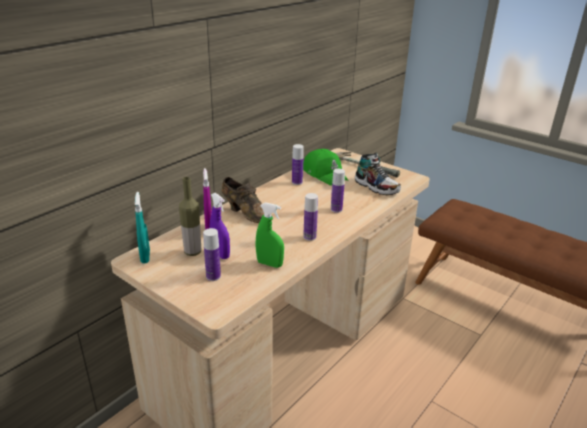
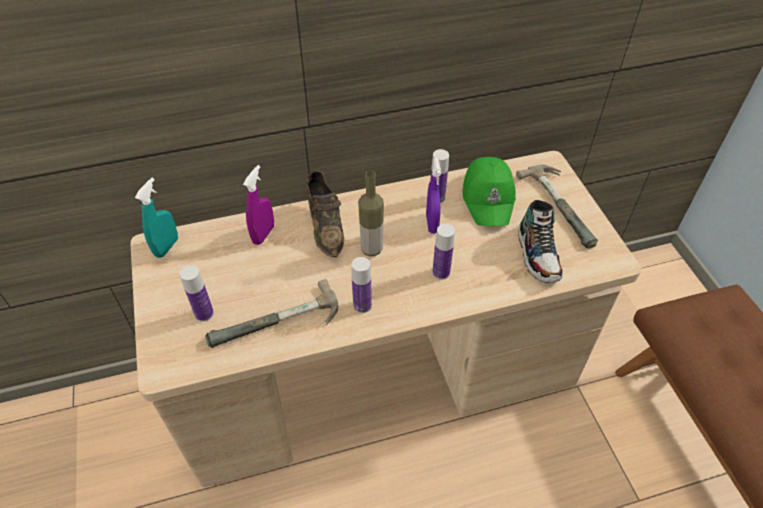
camera: 35 degrees right, 20 degrees up
bottle [179,177,201,256] -> bottle moved to [358,170,384,256]
purple spray bottle [209,193,230,259] -> purple spray bottle moved to [426,158,441,234]
green spray bottle [255,202,284,268] -> hammer [205,279,338,348]

